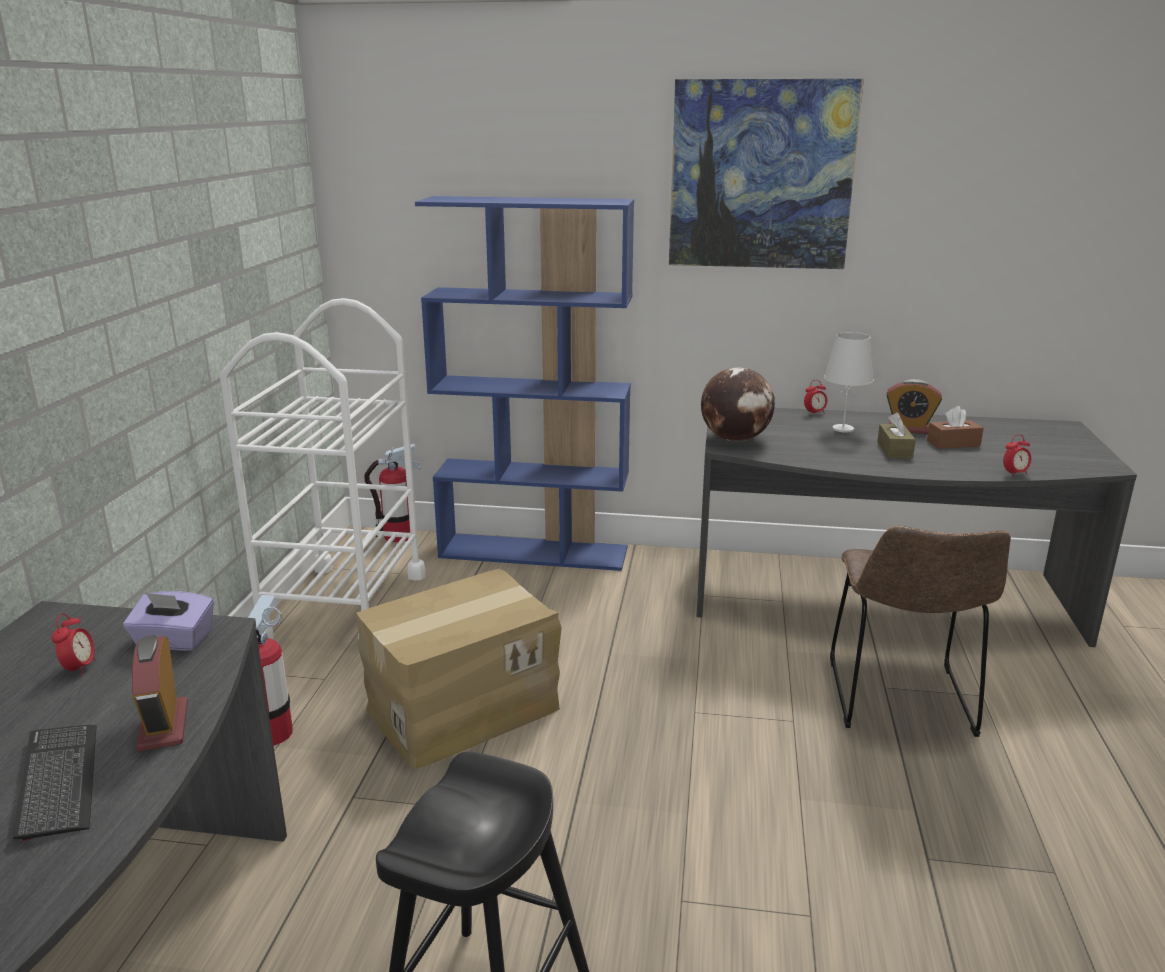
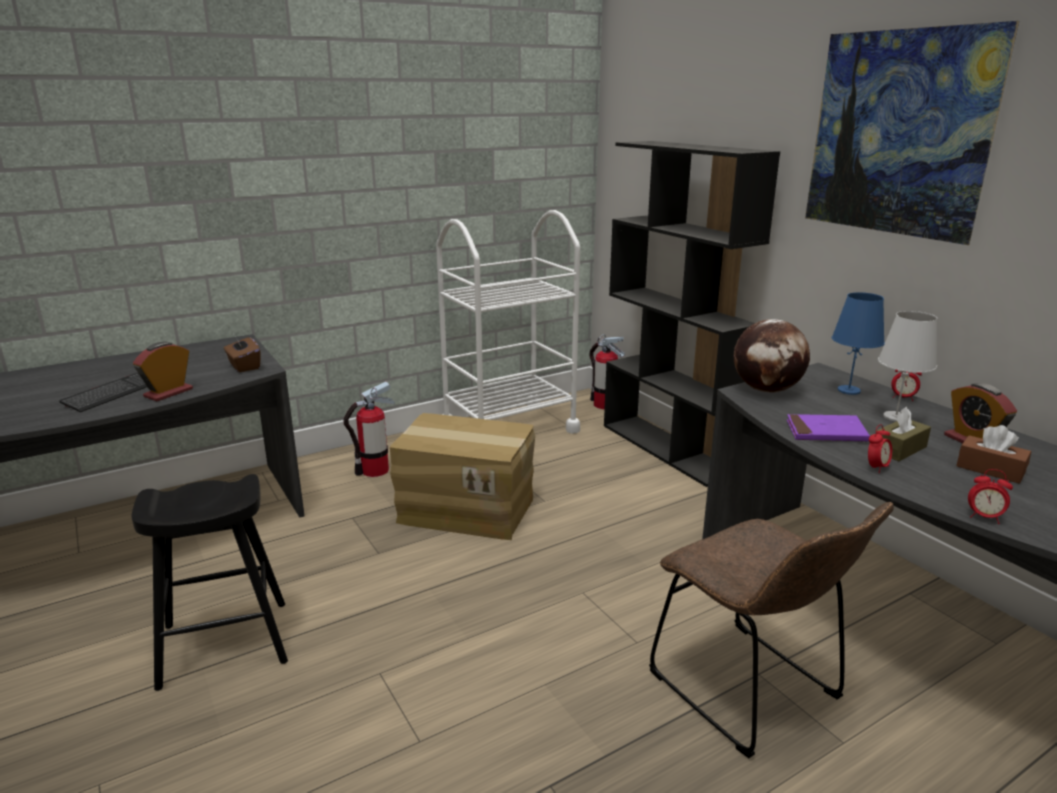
camera: 50 degrees right, 0 degrees up
alarm clock [51,613,96,676] -> alarm clock moved to [868,424,892,473]
purple tissue box [123,591,214,651] -> brown tissue box [224,333,260,372]
blue bookcase [415,196,634,571] -> black bookcase [604,141,780,487]
brown chair [830,526,1011,737] -> brown chair turned 90 degrees counterclockwise [649,502,894,758]
none -> purple book [787,414,870,442]
none -> blue table lamp [832,292,885,395]

